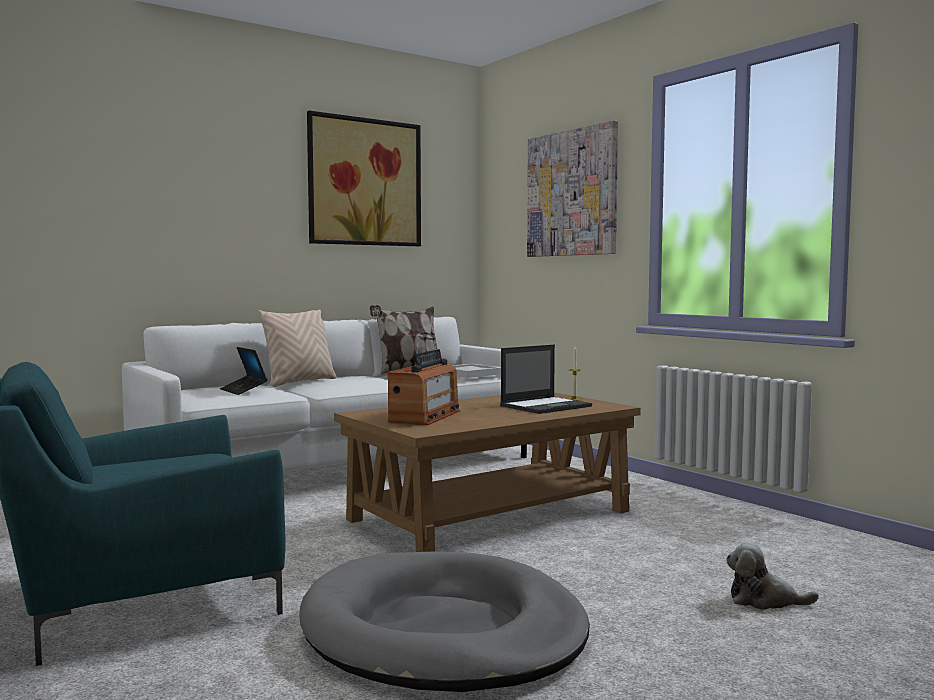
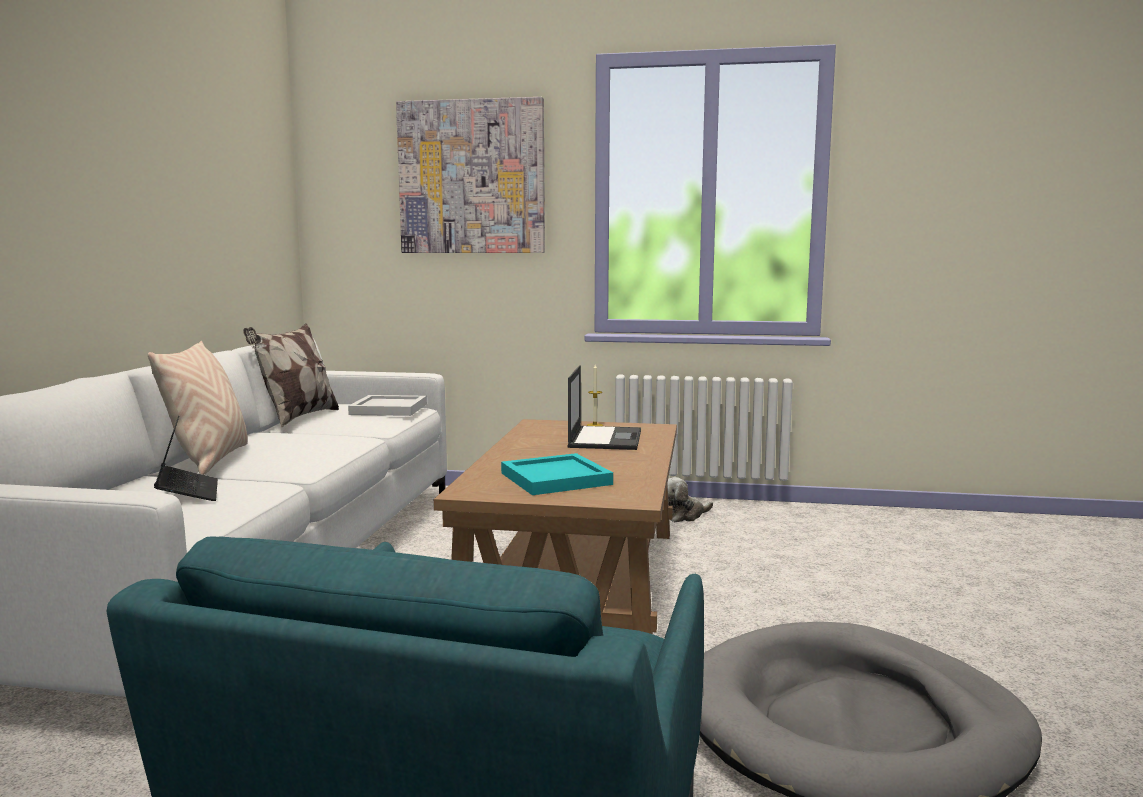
camera: 45 degrees left, 5 degrees up
laptop [220,347,268,395] -> laptop turned 120 degrees counterclockwise [154,416,218,501]
picture [307,111,421,246] -> none
radio [388,349,460,425] -> turquoise tray [501,453,613,495]
plush toy [726,542,819,610] -> plush toy moved to [667,477,713,522]

